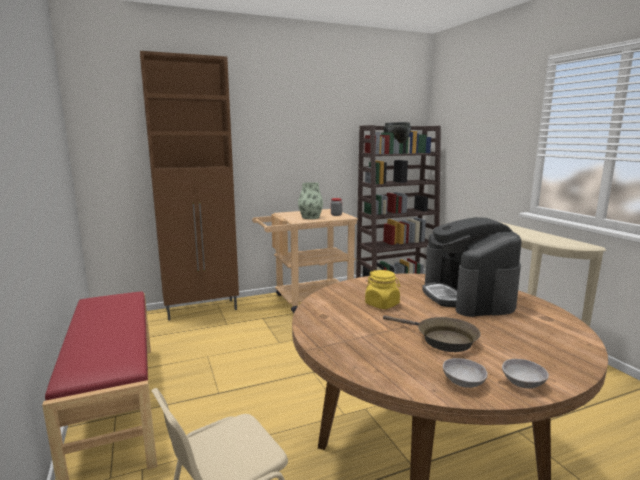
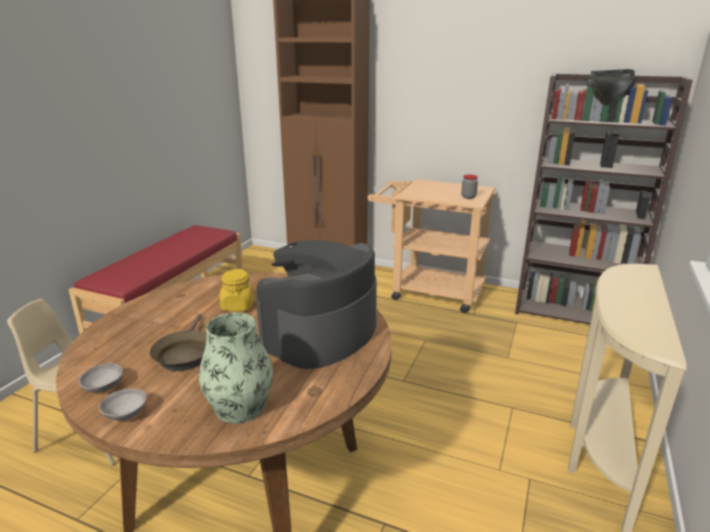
camera: 45 degrees right, 10 degrees up
vase [298,182,323,219] -> vase moved to [199,313,273,424]

